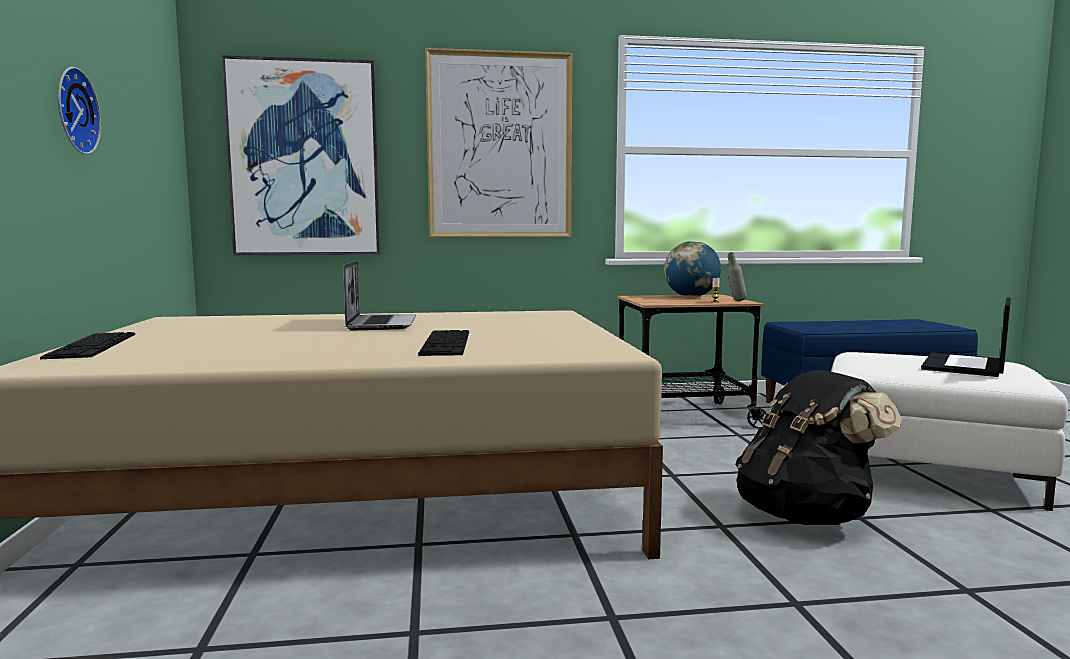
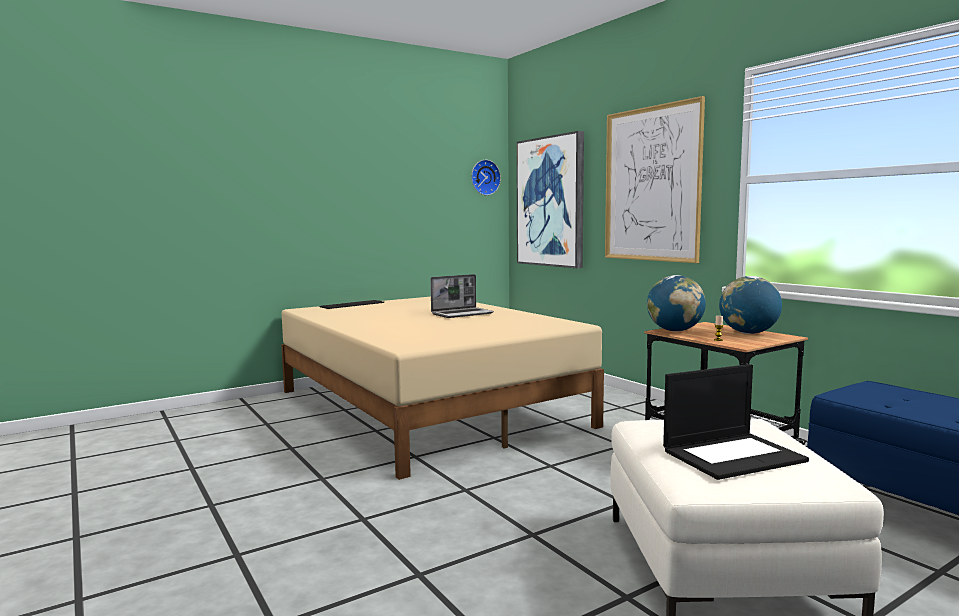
camera: 65 degrees right, 0 degrees up
wall clock [58,67,101,154] -> wall clock moved to [471,160,501,195]
keyboard [418,330,469,356] -> none
grey bottle [727,252,747,301] -> none
black backpack [735,370,902,525] -> none
laptop [921,297,1011,377] -> laptop turned 150 degrees clockwise [663,364,809,480]
none -> globe [647,275,706,332]

